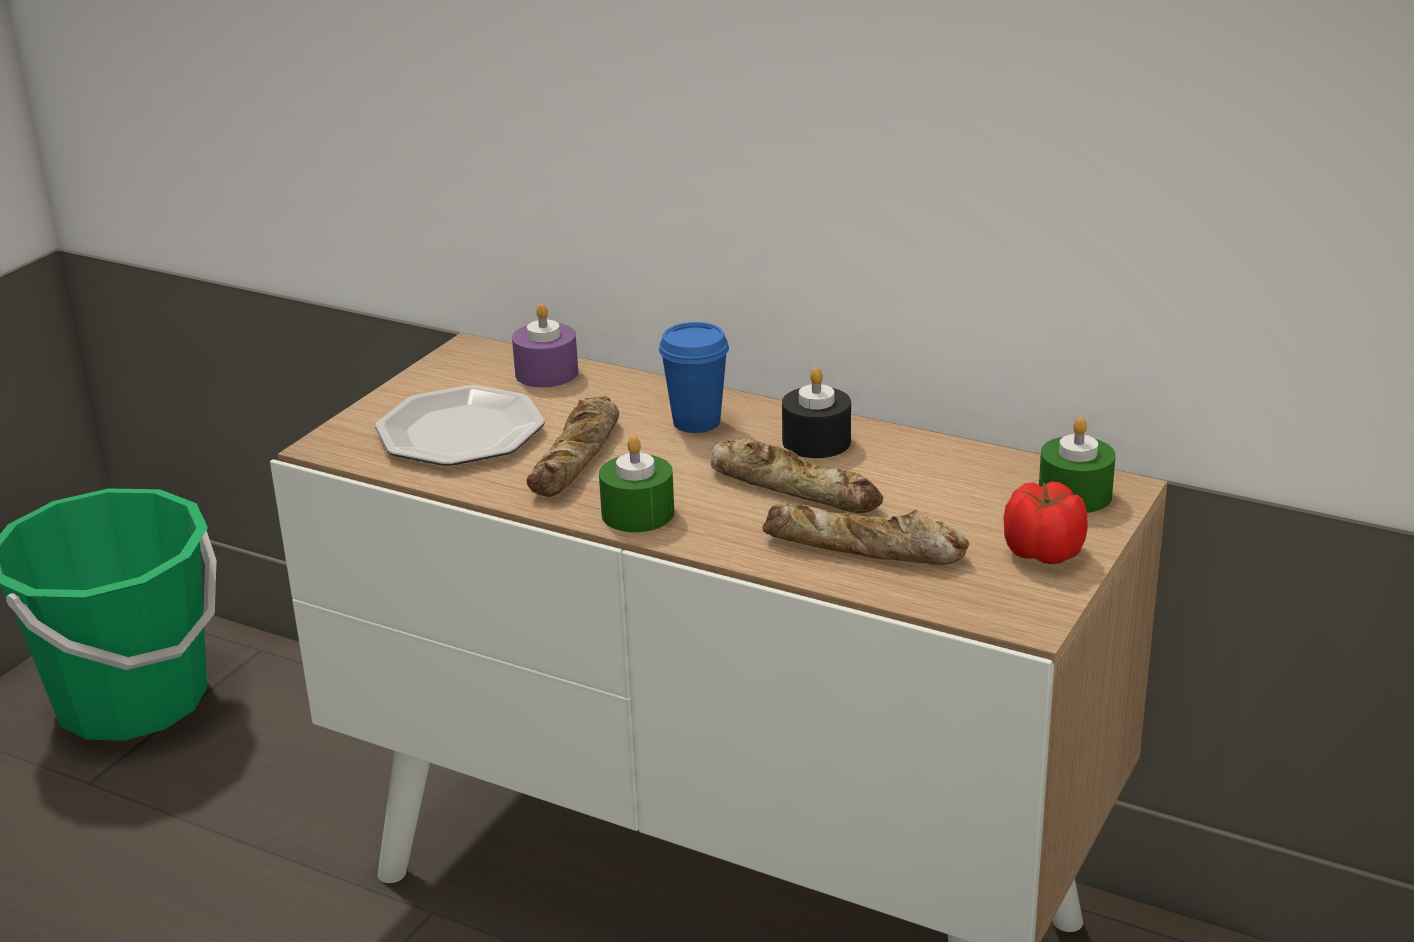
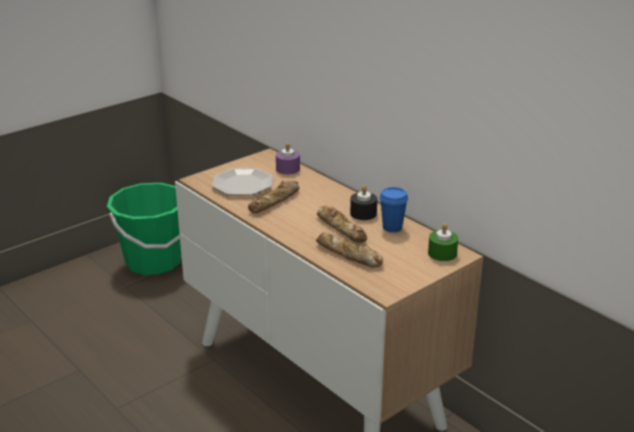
camera: 20 degrees right, 0 degrees up
green candle [599,435,674,532] -> none
blue cup [659,322,729,433] -> blue cup moved to [380,187,408,232]
tomato [1003,481,1088,564] -> none

